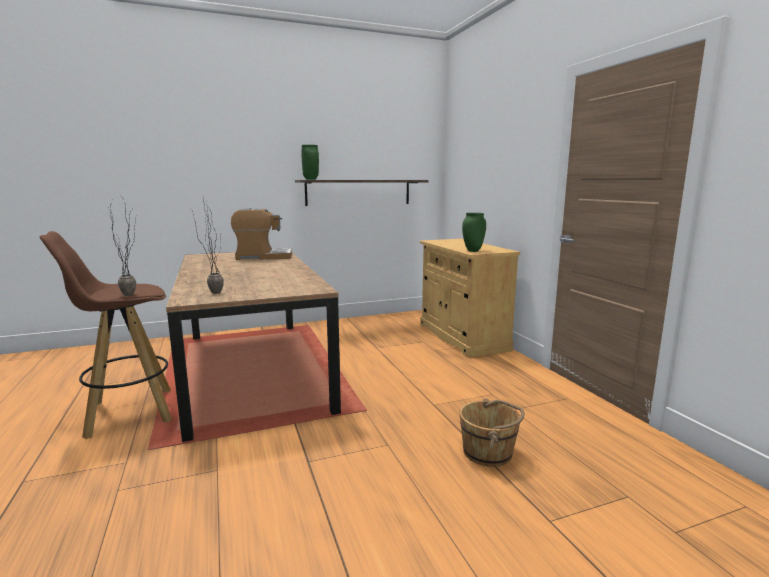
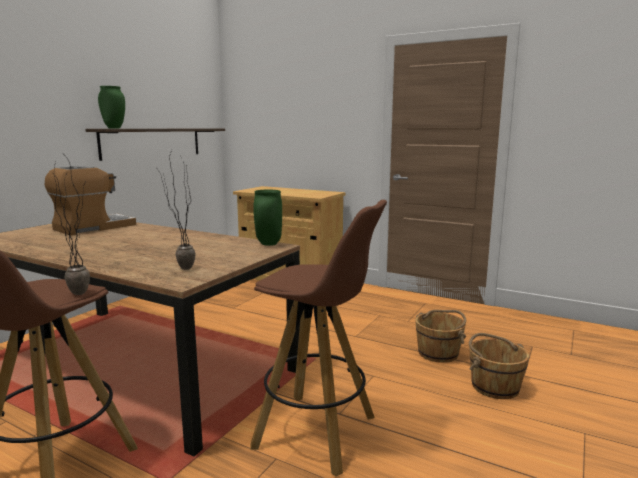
camera: 40 degrees left, 0 degrees up
green vase [462,213,486,252] -> green vase moved to [253,190,282,246]
none -> brown stool [250,200,387,477]
none -> brown bucket [469,333,529,399]

